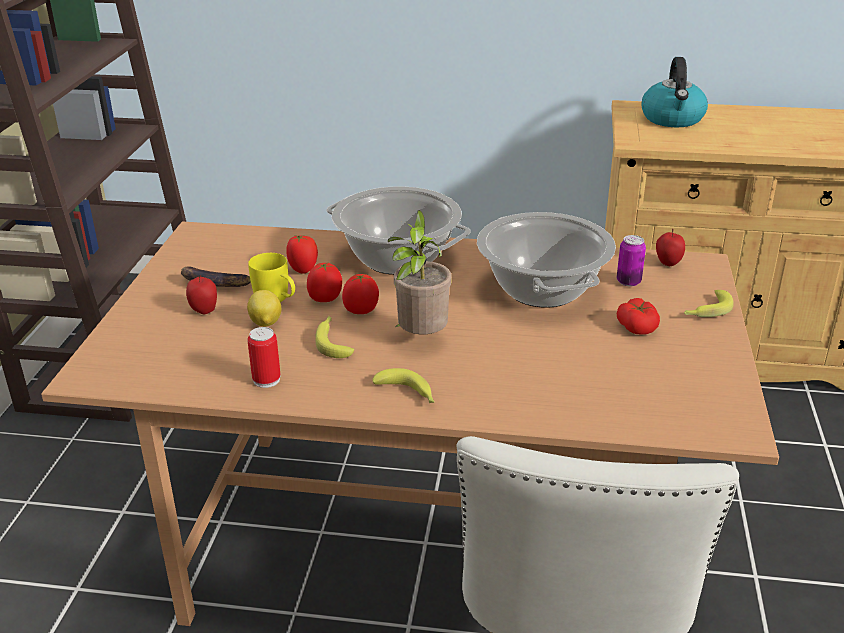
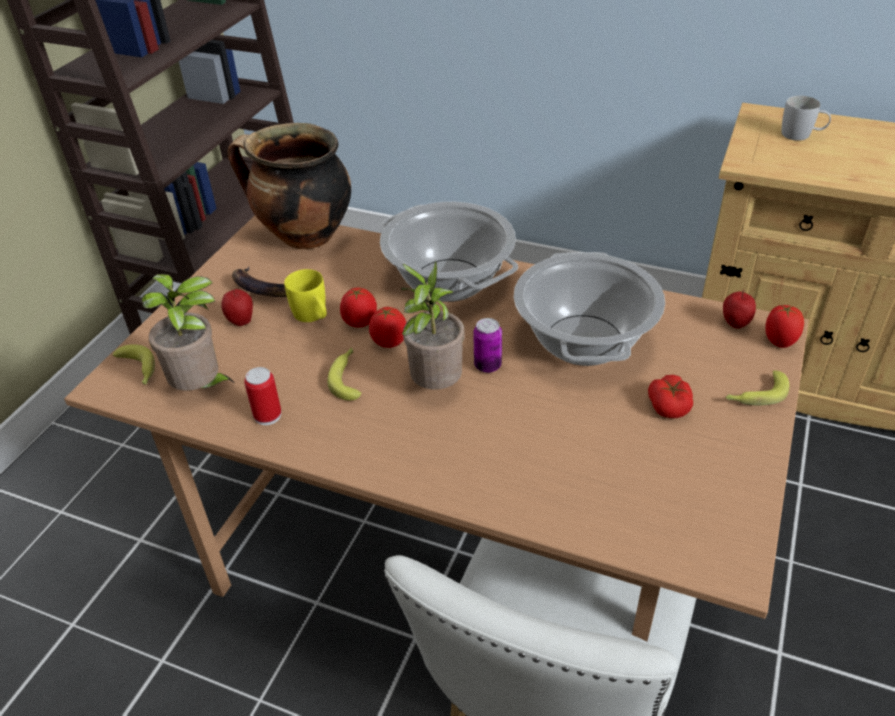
camera: 15 degrees right, 10 degrees up
lemon [247,290,281,327] -> none
tomato [286,235,318,274] -> tomato moved to [765,304,804,348]
banana [372,368,435,403] -> banana moved to [113,344,155,385]
can [617,235,646,287] -> can moved to [473,318,502,373]
kettle [642,57,708,127] -> white mug [781,96,831,141]
none -> potted plant [142,274,236,390]
none -> cooking pot [227,123,351,249]

